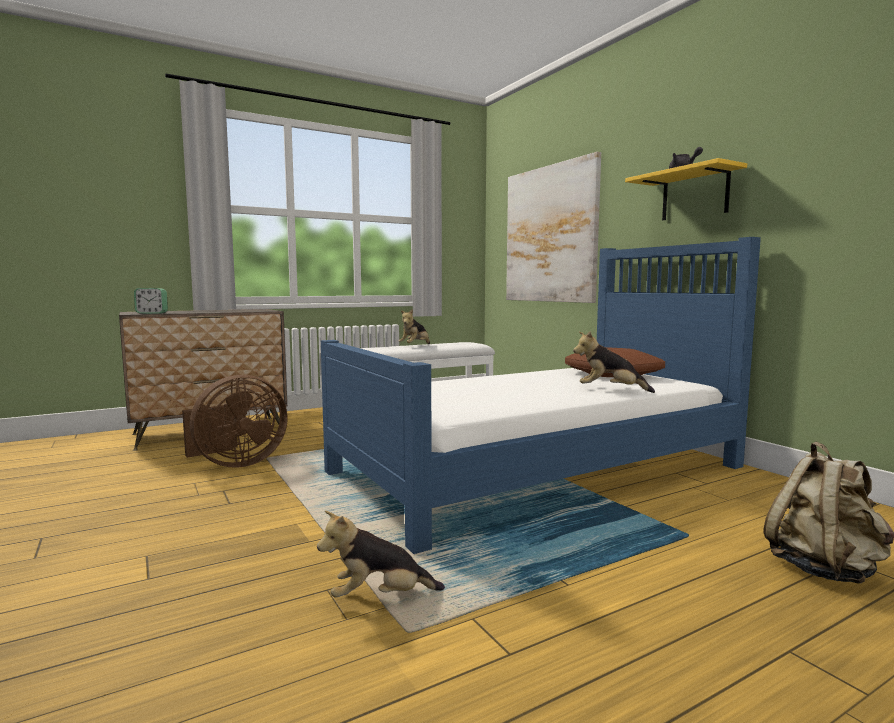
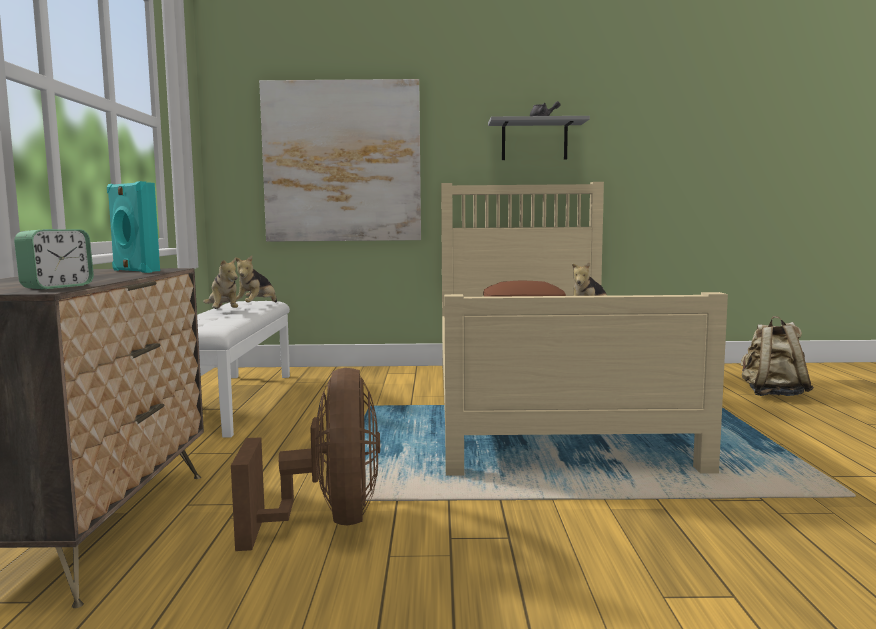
camera: 60 degrees left, 0 degrees up
plush toy [317,511,445,598] -> plush toy moved to [235,256,277,303]
blue bed [321,237,761,554] -> beige bed [441,182,728,476]
yellow shelf [625,158,747,220] -> grey shelf [488,116,590,160]
none -> turquoise speaker [107,181,160,273]

